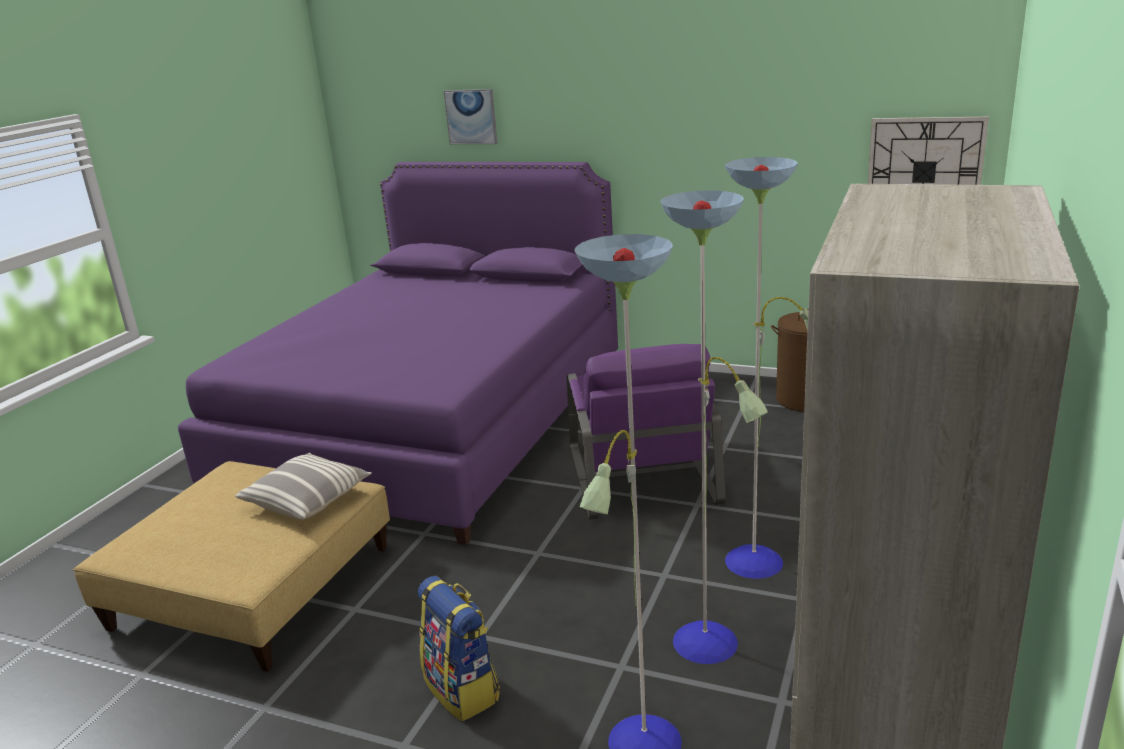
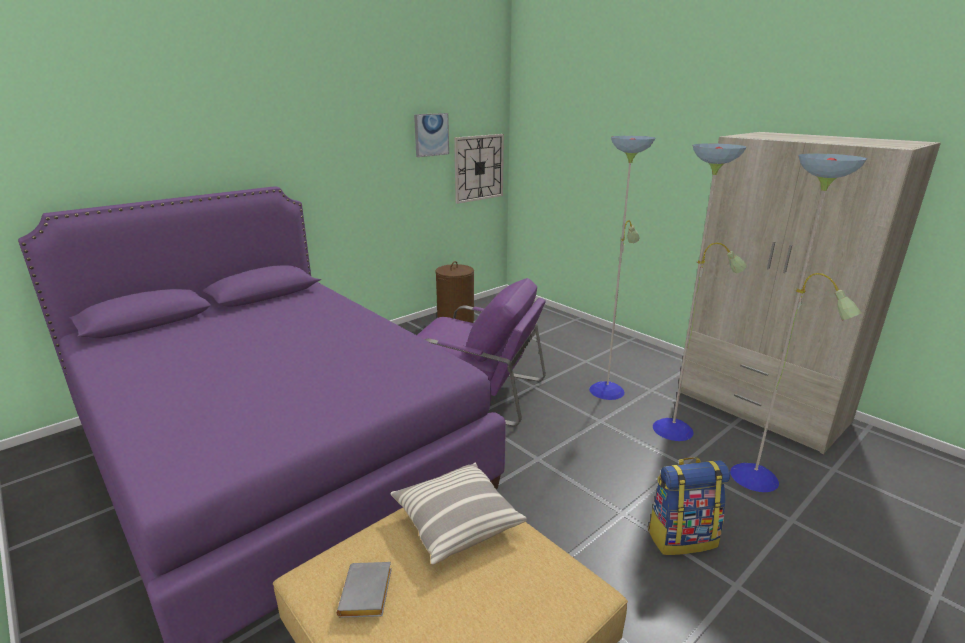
camera: 65 degrees left, 0 degrees up
picture [444,89,498,144] -> picture moved to [414,113,449,157]
none -> grey book [337,562,392,618]

